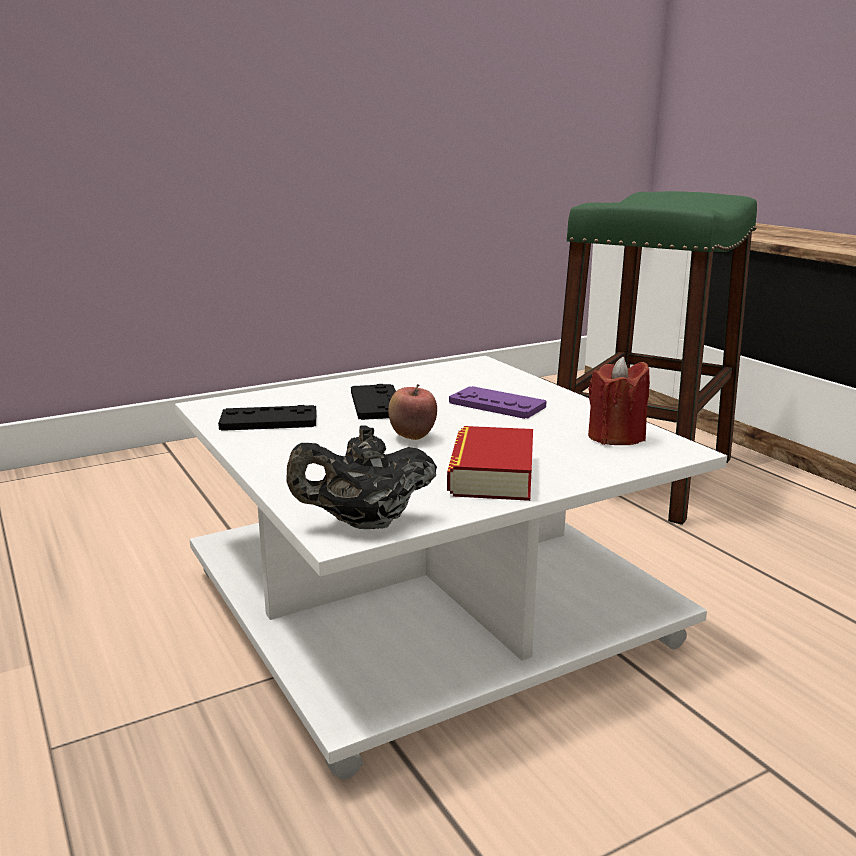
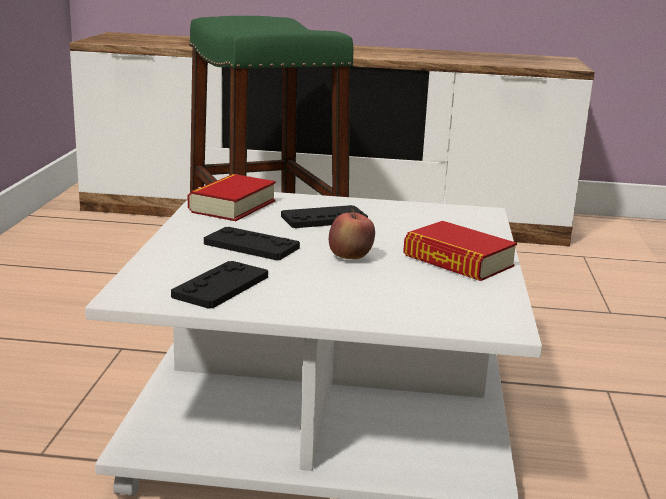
camera: 55 degrees left, 0 degrees up
black teapot [286,425,437,529] -> none
purple game controller [449,386,546,419] -> black game controller [281,205,368,228]
red candle [588,357,650,445] -> none
none -> book [188,174,276,221]

